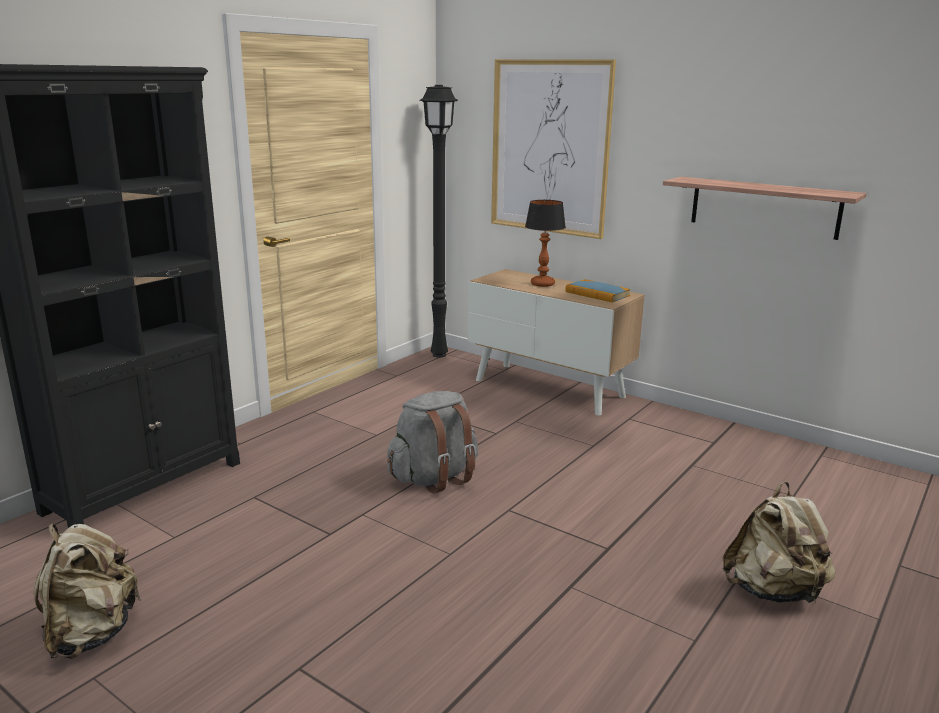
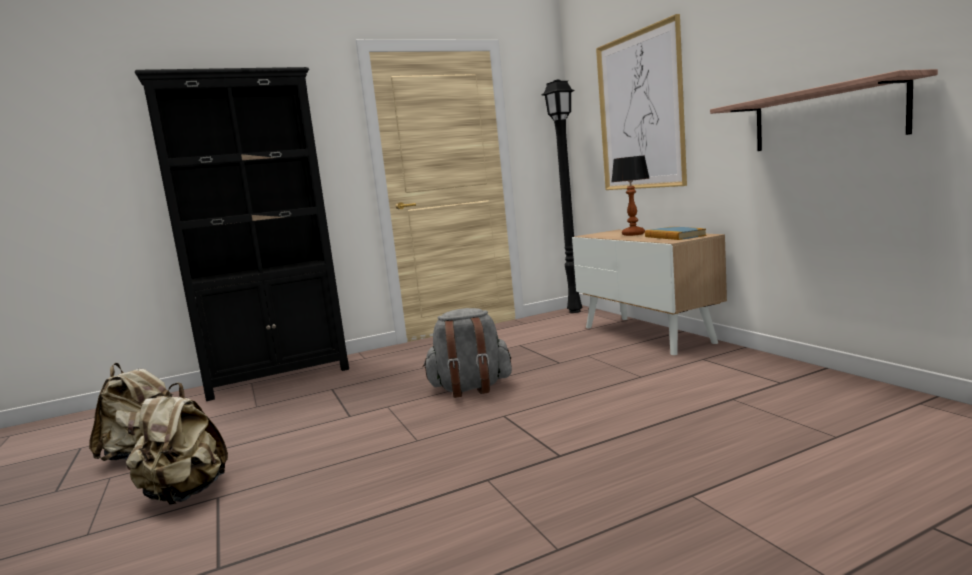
camera: 30 degrees right, 10 degrees down
beige backpack [723,482,835,603] -> beige backpack moved to [126,382,228,505]

